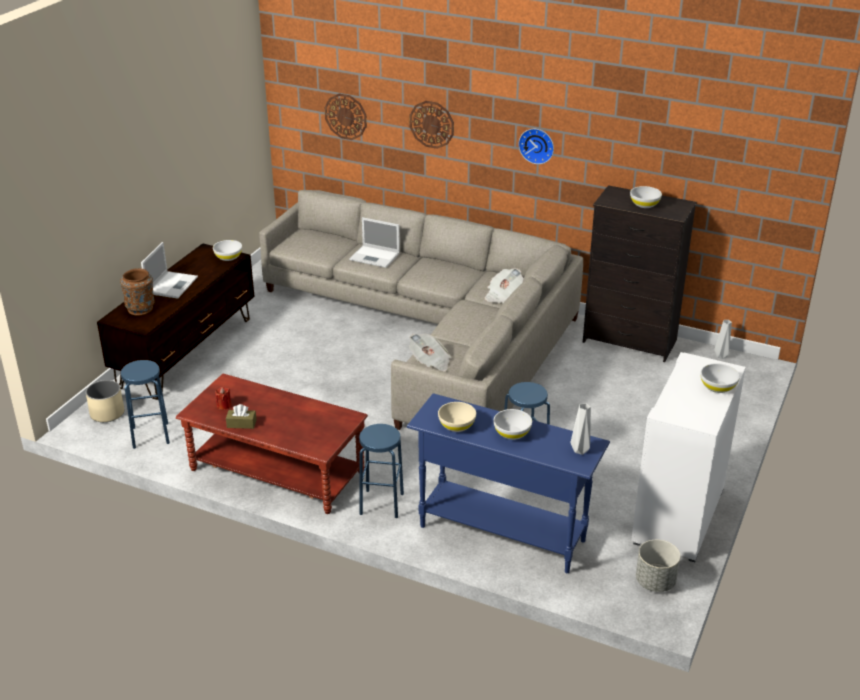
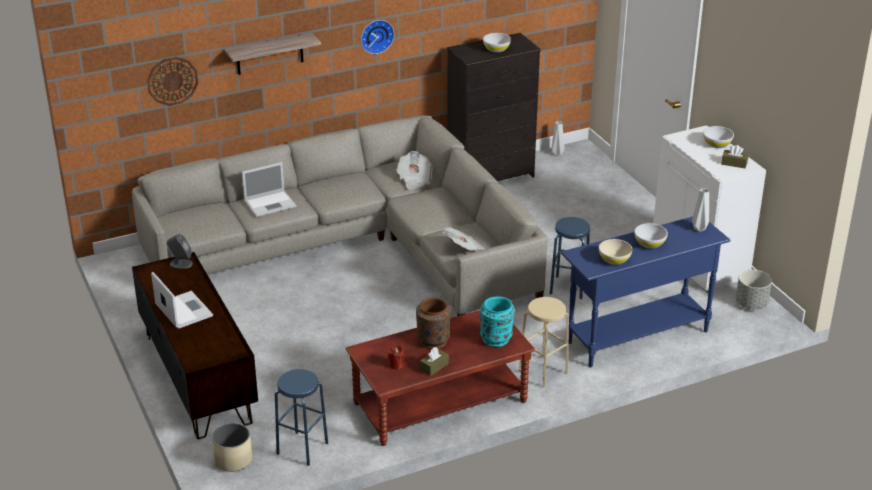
camera: 50 degrees left, 0 degrees up
brown vase [120,268,155,316] -> brown vase moved to [416,298,451,349]
white bowl [213,240,242,261] -> grey speaker [167,234,193,269]
blue stool [359,424,404,519] -> beige stool [519,297,569,388]
wall clock [409,101,454,149] -> shelf [225,33,321,75]
none -> turquoise vase [480,297,515,347]
none -> brown tissue box [721,145,749,168]

